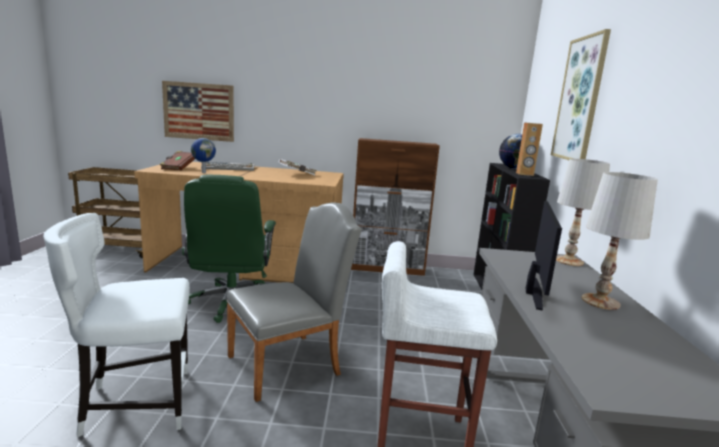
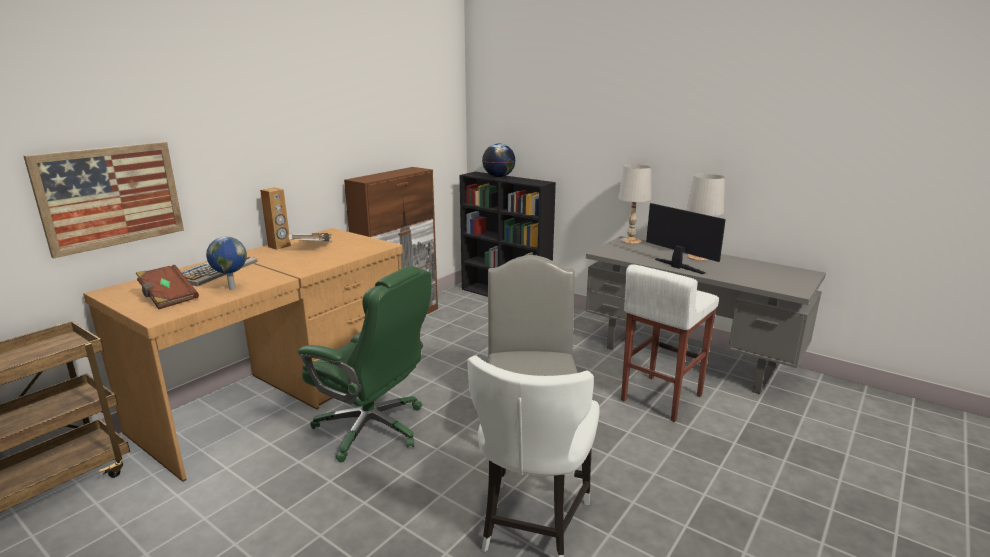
camera: 55 degrees left, 5 degrees up
brown speaker [516,122,543,176] -> brown speaker moved to [260,187,291,250]
picture [551,29,611,160] -> none

